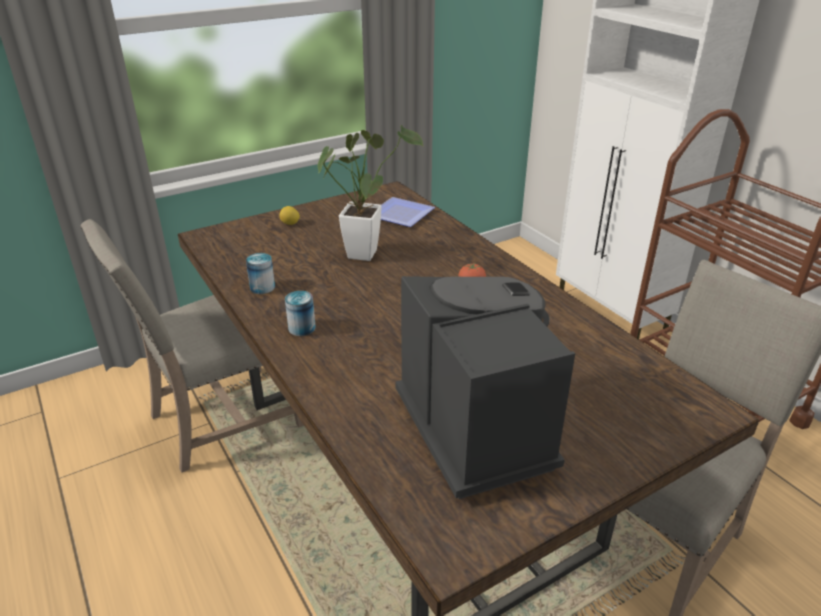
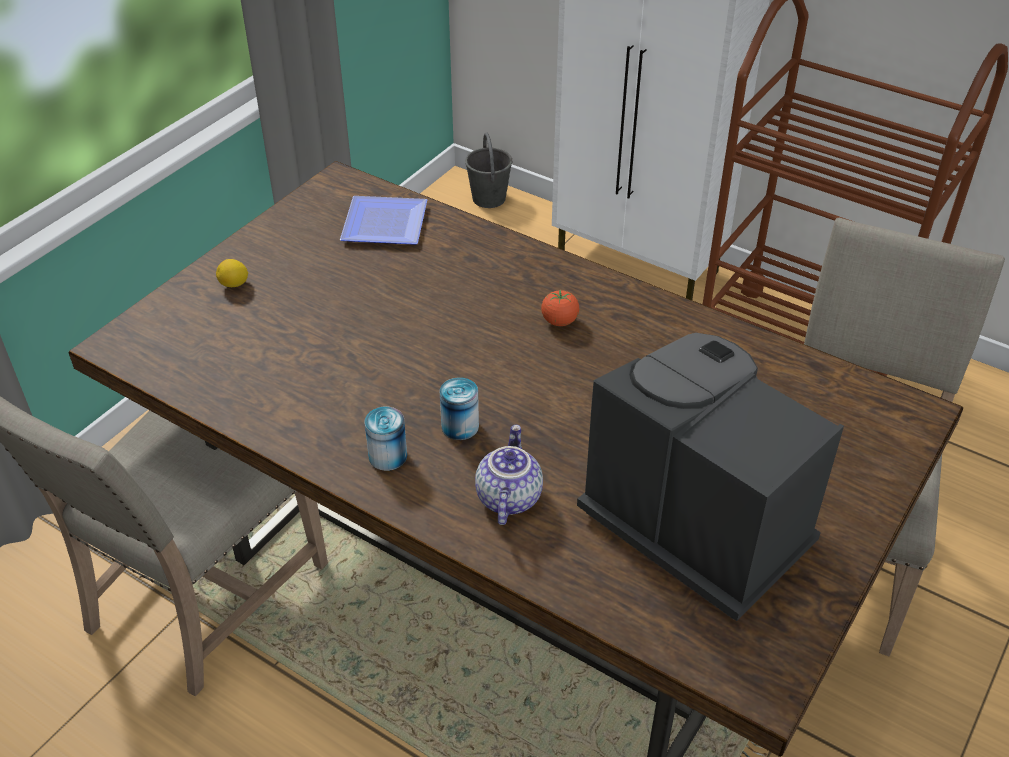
camera: 25 degrees left, 10 degrees up
can [246,253,275,294] -> can moved to [440,377,479,440]
potted plant [318,125,424,261] -> none
none -> grey bucket [465,132,512,208]
none -> teapot [475,425,543,525]

